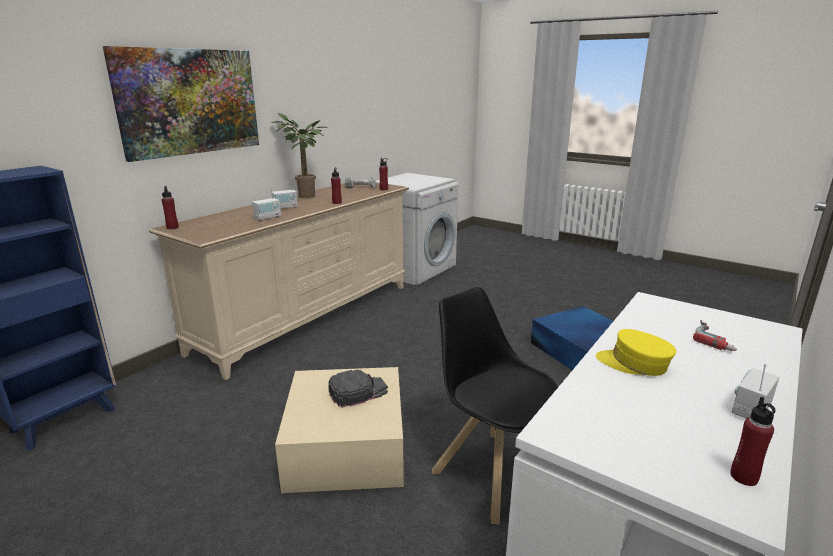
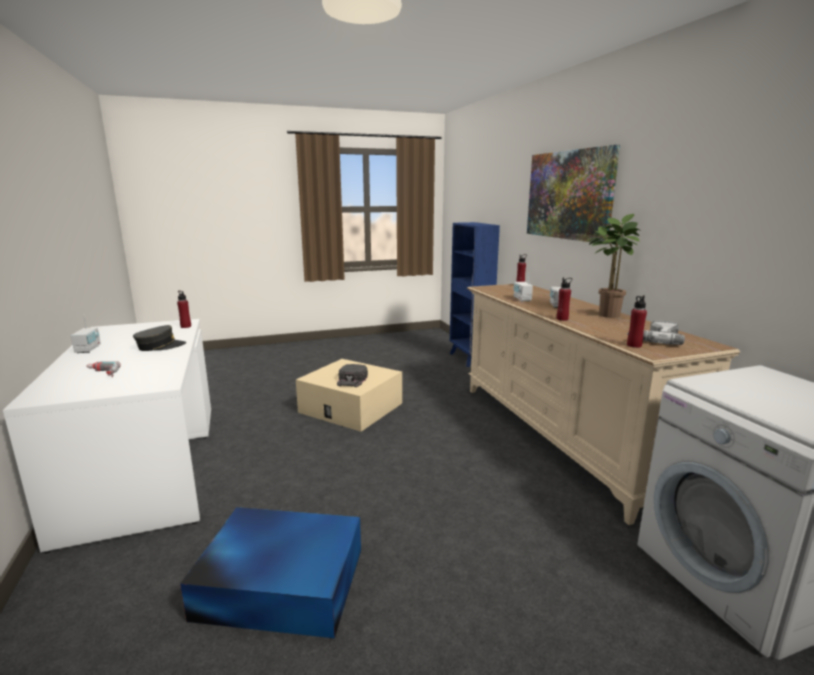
camera: 125 degrees right, 5 degrees down
black chair [432,287,558,524] -> none
yellow cap [596,329,676,376] -> grey cap [133,325,186,351]
red bottle [730,397,776,486] -> red bottle moved to [177,290,191,328]

